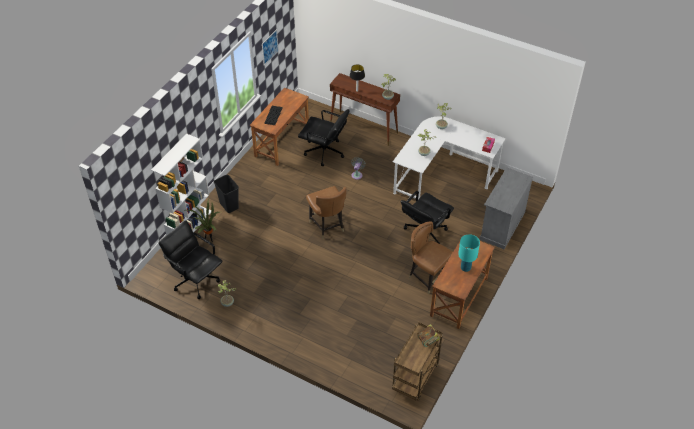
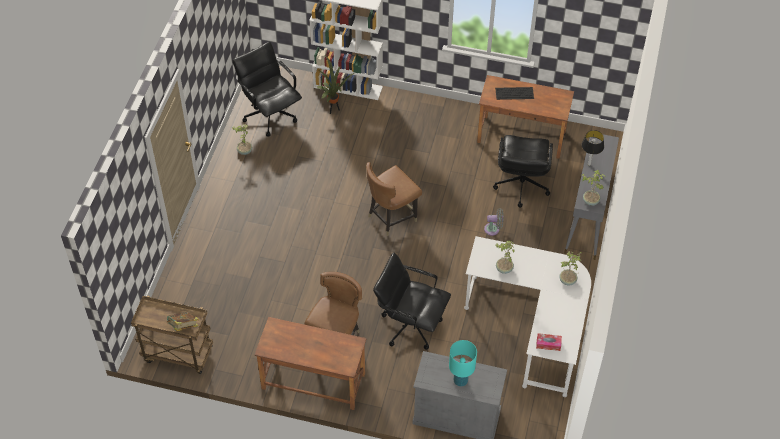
camera: 75 degrees right, 5 degrees up
black office chair [158,220,223,299] -> black office chair turned 60 degrees counterclockwise [233,42,302,137]
black trash can [214,175,239,213] -> none
picture [262,29,278,66] -> none
brown console table [330,73,400,146] -> grey console table [564,134,619,260]
turquoise table lamp [458,234,480,272] -> turquoise table lamp moved to [449,340,477,386]

